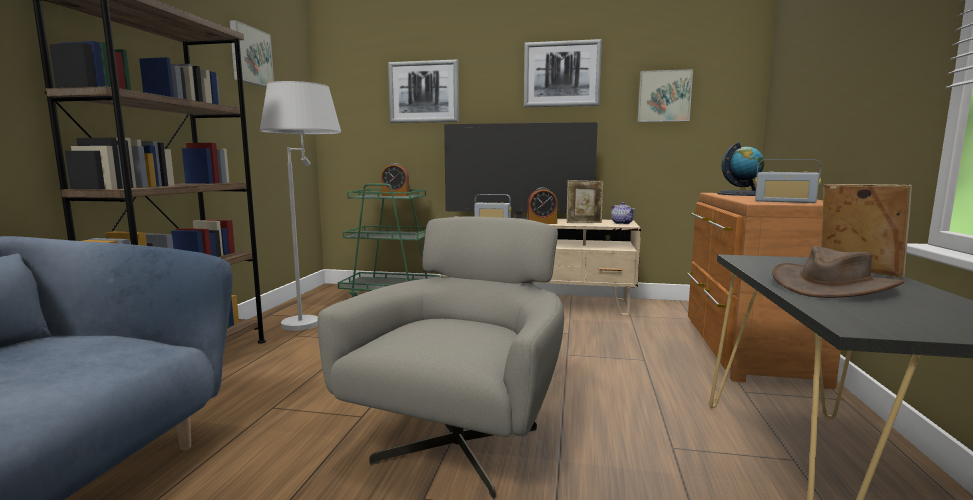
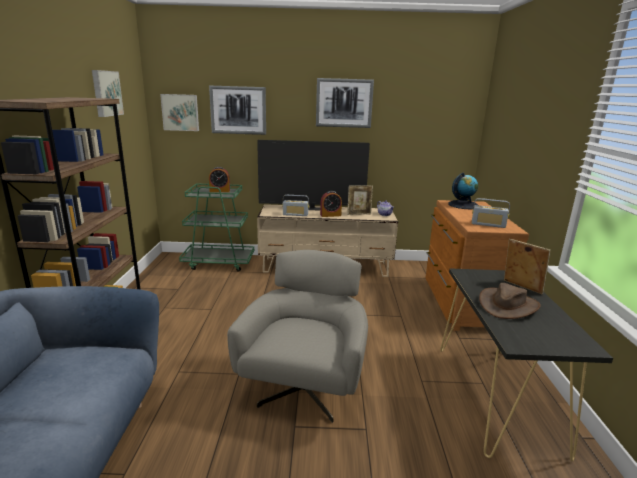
camera: 10 degrees left, 10 degrees up
white floor lamp [260,81,341,331] -> none
picture [637,69,693,122] -> picture moved to [160,94,199,131]

